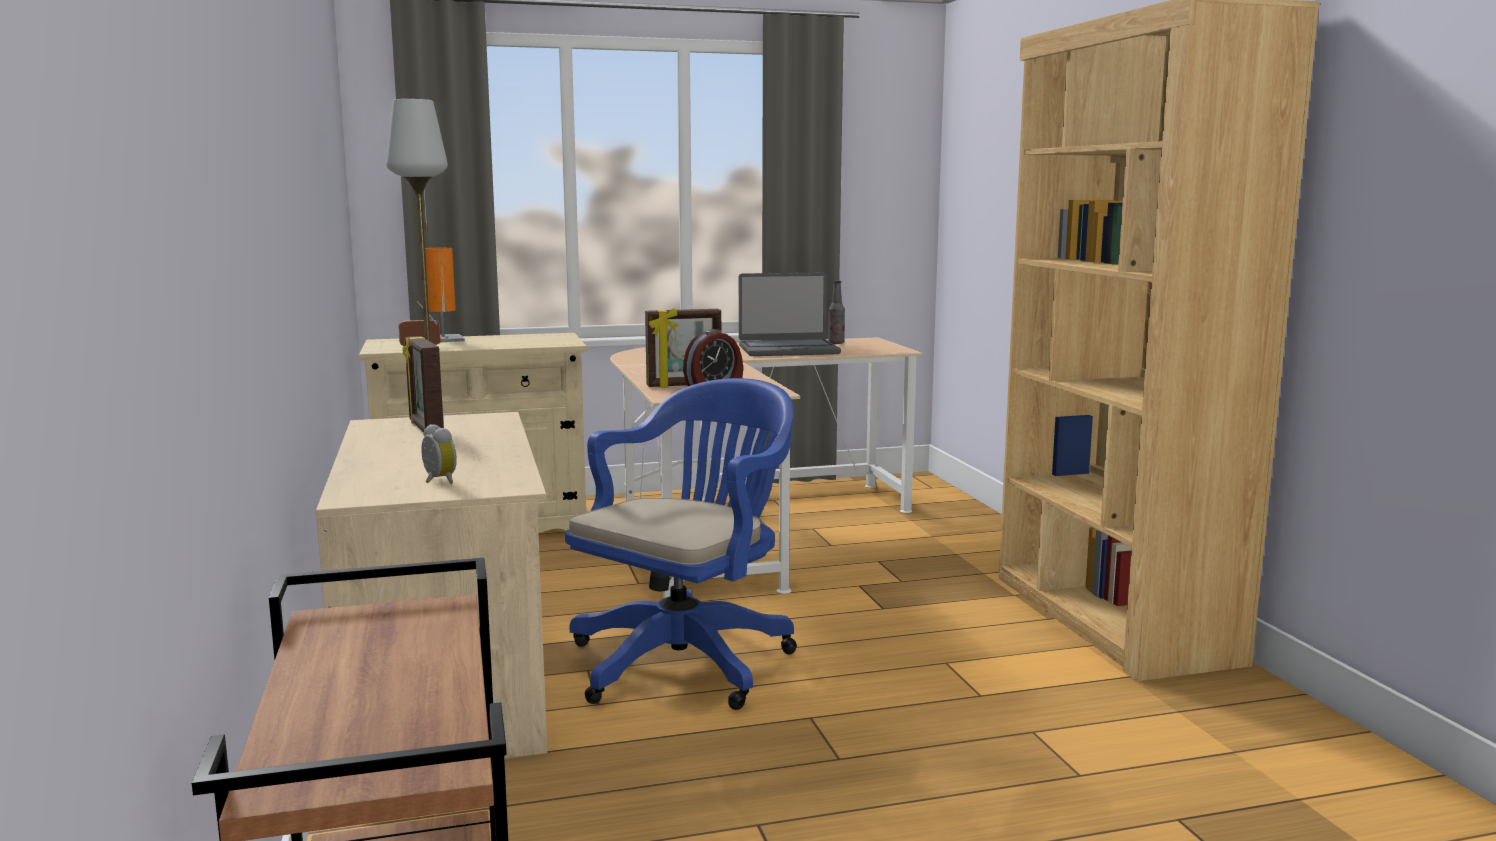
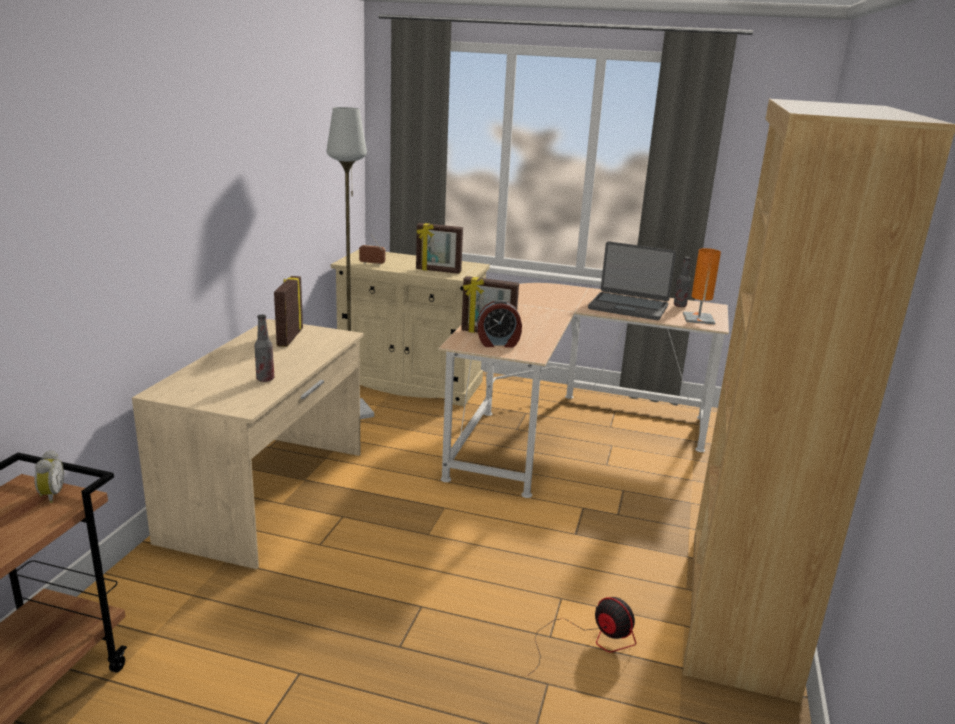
camera: 30 degrees right, 10 degrees up
alarm clock [421,424,457,484] -> alarm clock moved to [34,450,64,503]
orange table lamp [425,248,465,342] -> orange table lamp moved to [683,248,721,324]
blue office chair [565,378,797,710] -> none
none -> bottle [254,315,274,382]
none -> picture frame [416,223,463,274]
none -> fan [528,597,636,675]

